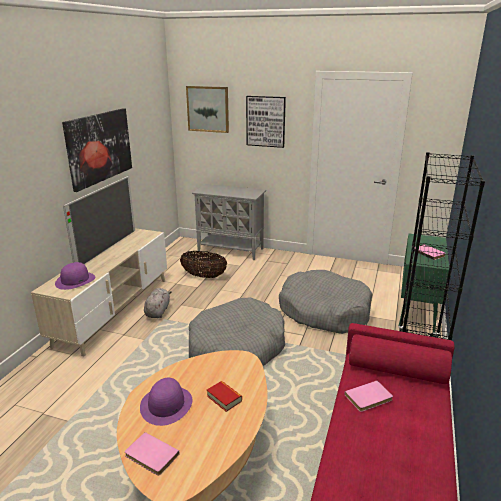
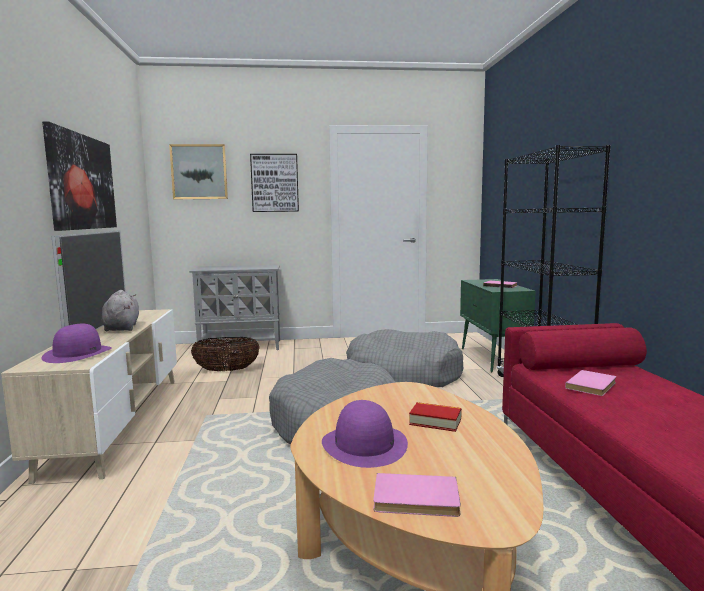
camera: 25 degrees left, 15 degrees down
grey plush toy [144,288,172,318] -> grey plush toy moved to [101,290,139,332]

